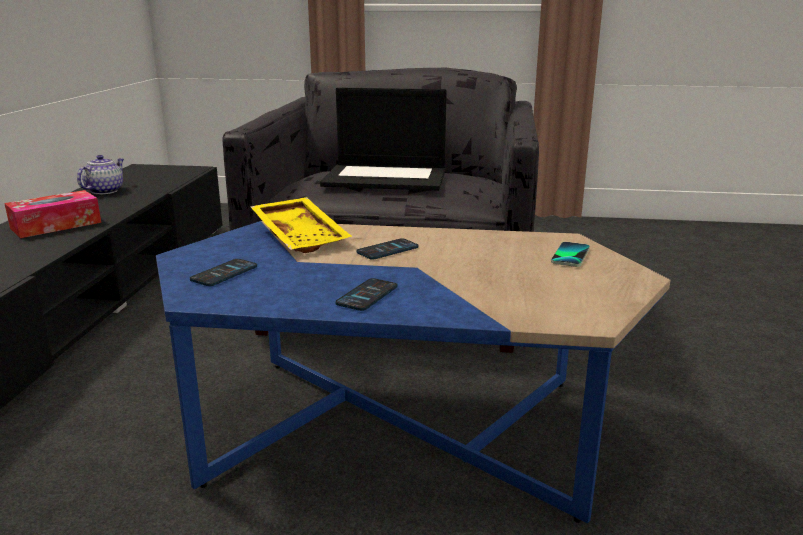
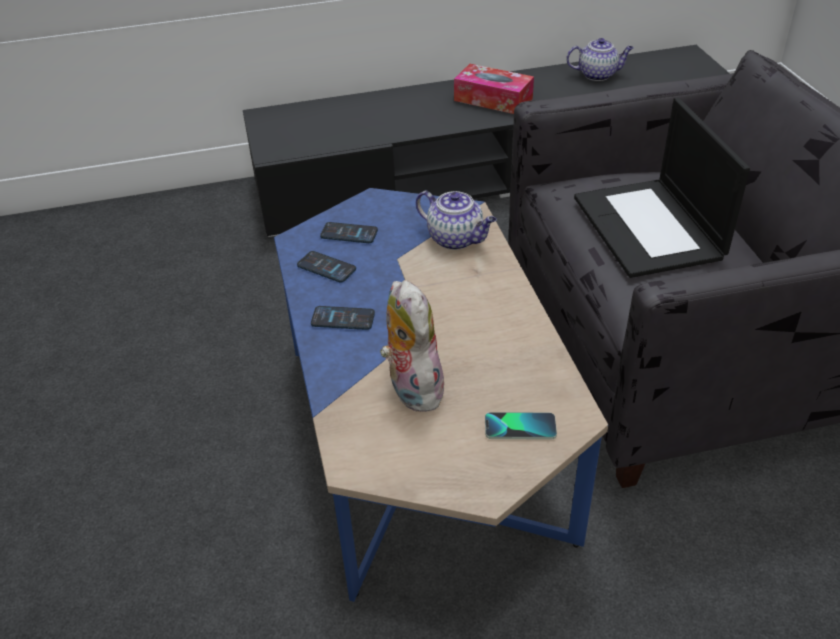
camera: 70 degrees right, 20 degrees up
yellow tray [251,197,352,253] -> teapot [416,190,497,250]
phone [356,238,418,260] -> phone moved to [297,251,356,282]
none -> plush toy [380,280,444,412]

